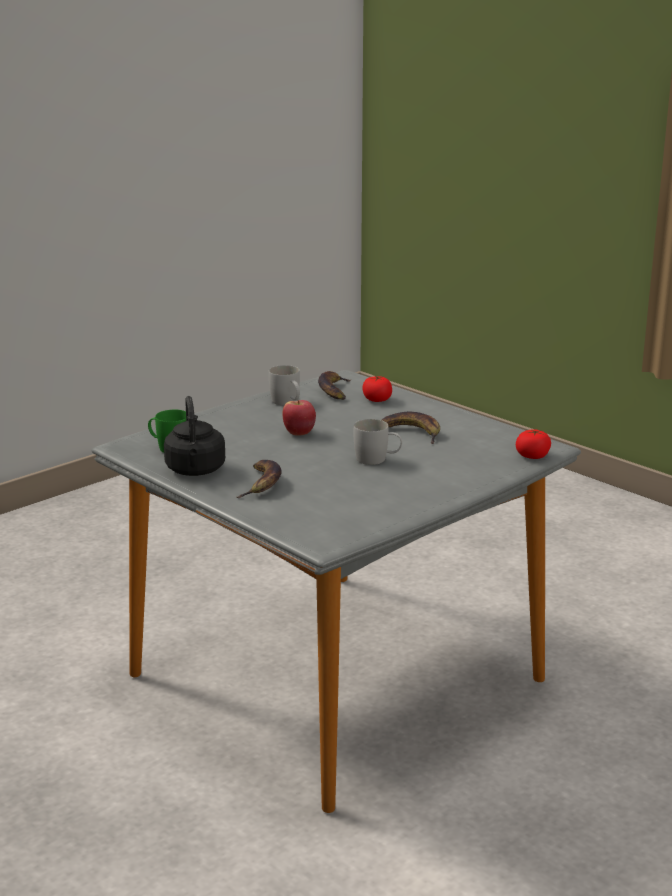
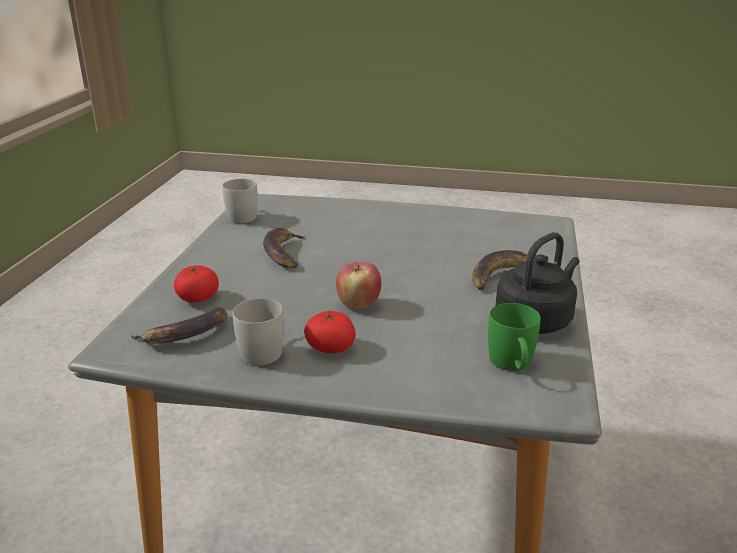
camera: 125 degrees left, 5 degrees up
white mug [354,419,402,465] -> white mug moved to [222,179,258,223]
tomato [516,429,551,459] -> tomato moved to [304,310,356,354]

